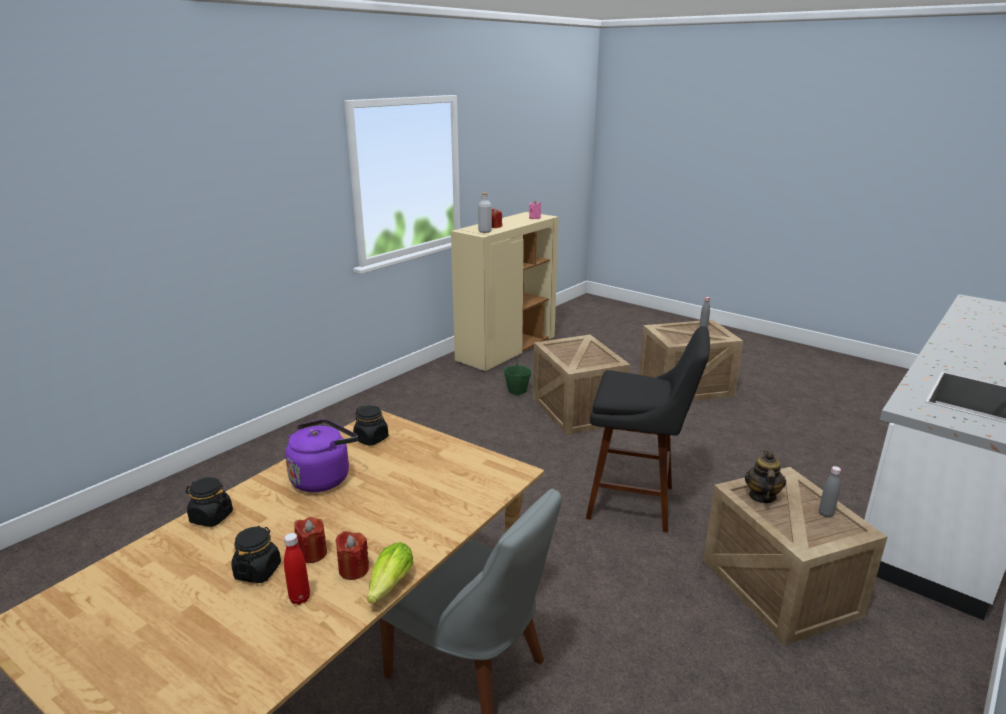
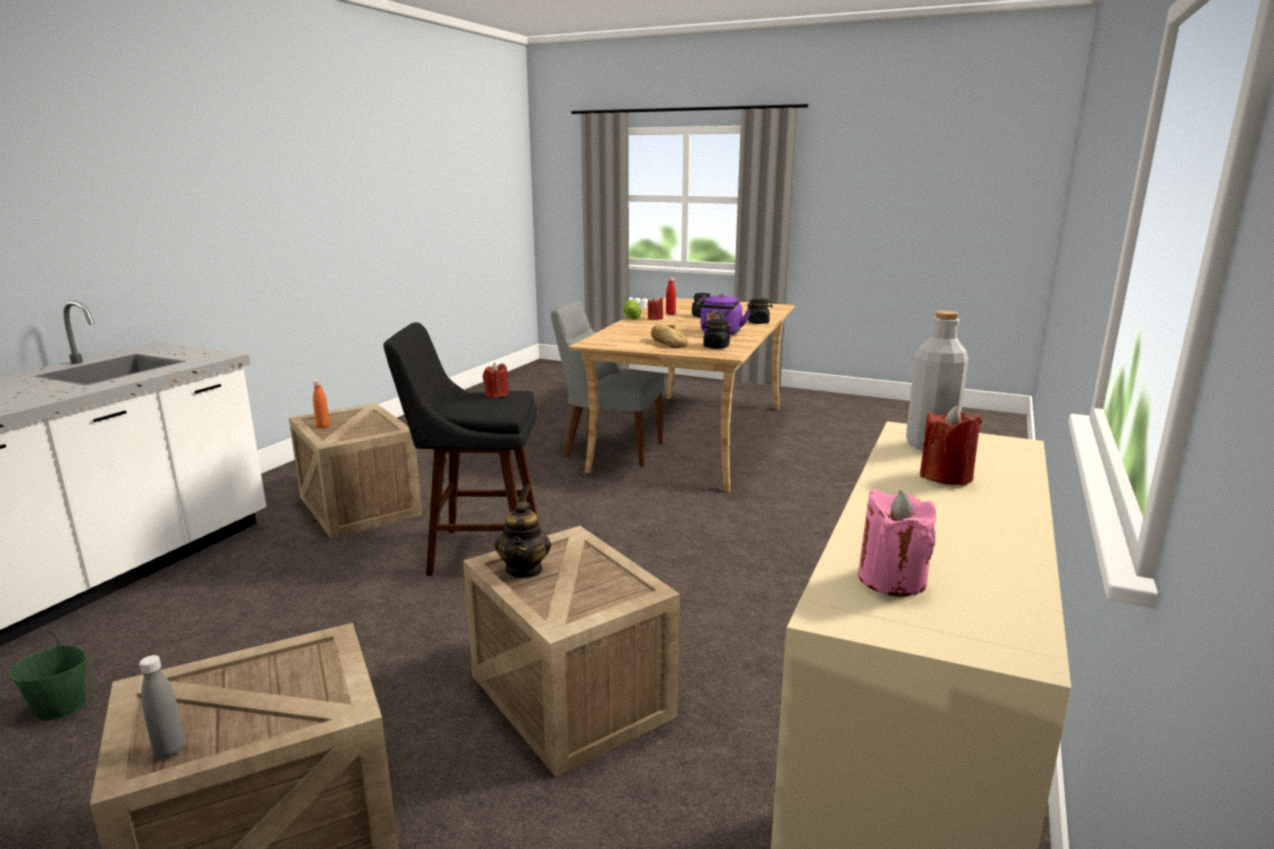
camera: 165 degrees right, 5 degrees down
red candle [294,517,327,563] -> red candle moved to [483,363,509,398]
green bucket [503,356,532,395] -> green bucket moved to [9,630,88,721]
teapot [745,450,786,503] -> teapot moved to [495,502,551,578]
grey bottle [819,466,841,518] -> orange bottle [313,380,330,429]
none -> bread [651,324,687,348]

